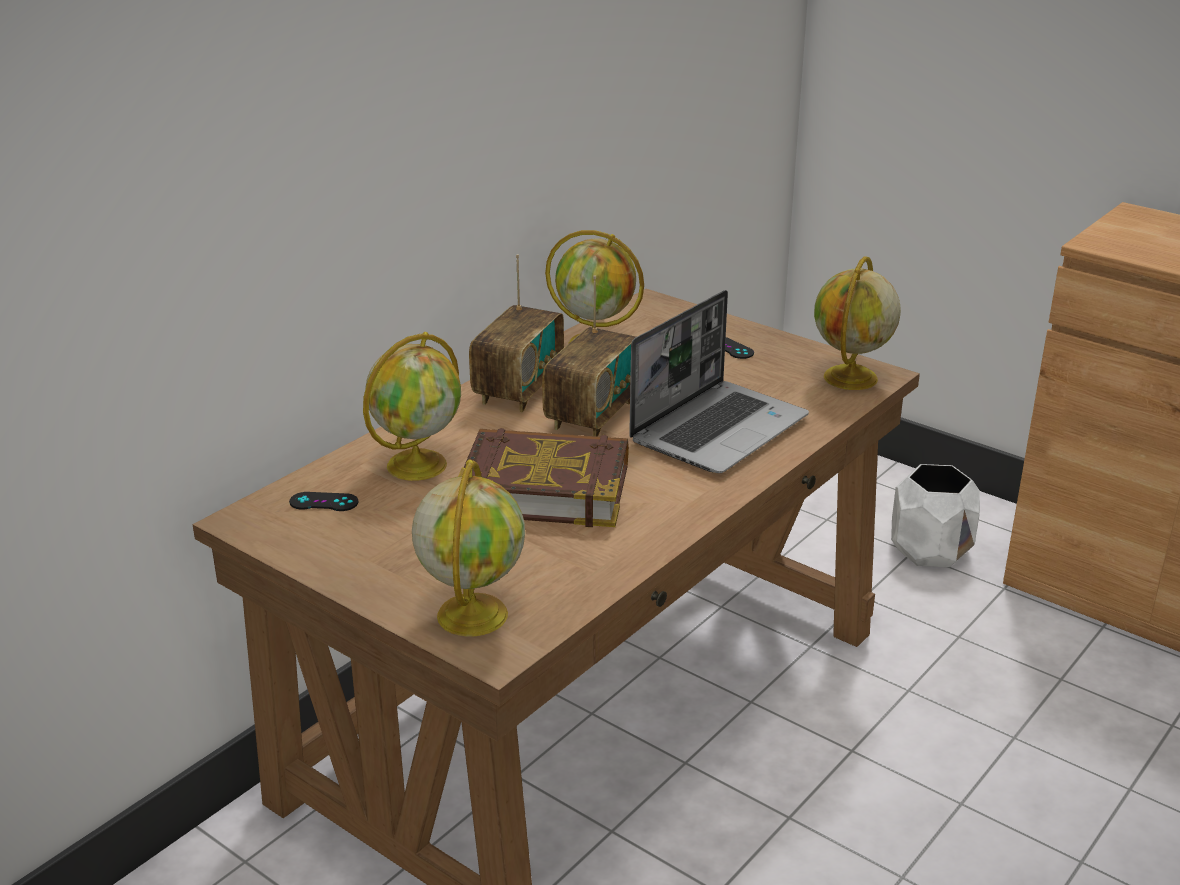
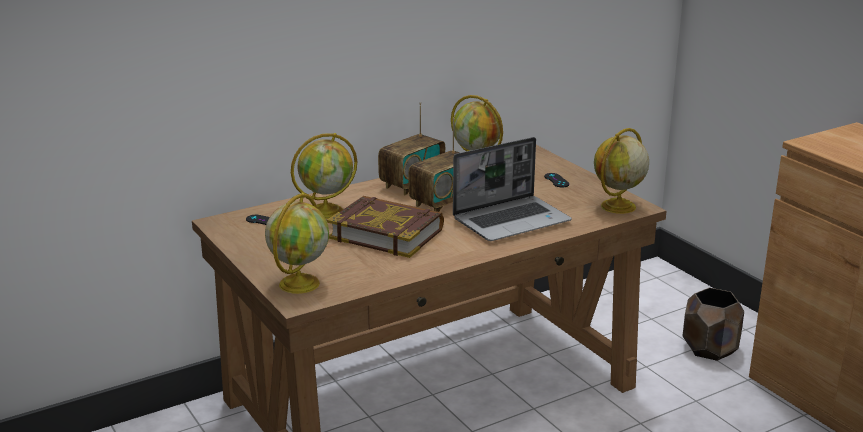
camera: 20 degrees right, 5 degrees down
white planter [891,464,980,567] -> brown planter [682,288,744,361]

